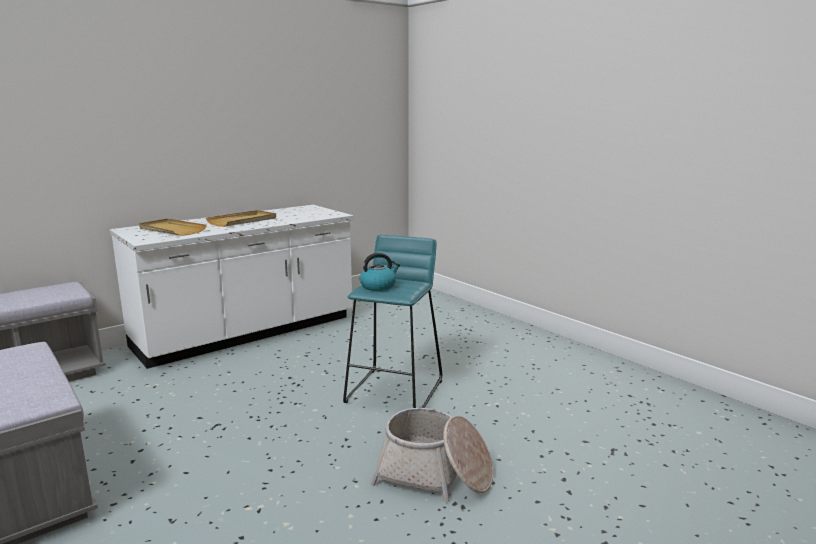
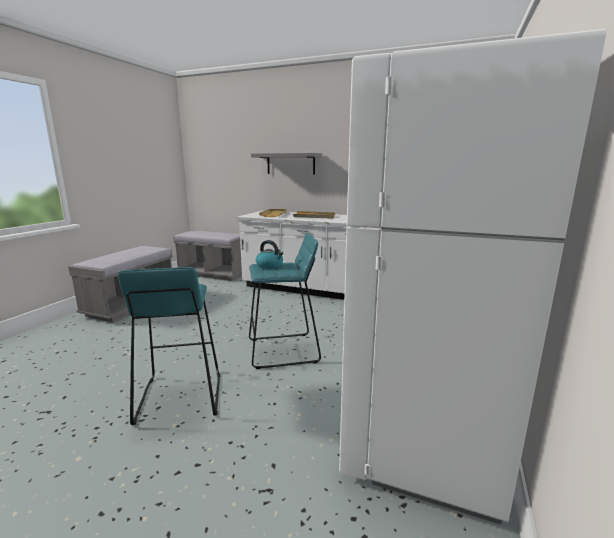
camera: 60 degrees right, 0 degrees up
basket [370,408,494,502] -> turquoise stool [118,267,220,425]
none -> grey shelf [251,153,322,175]
none -> white fridge [339,29,606,524]

